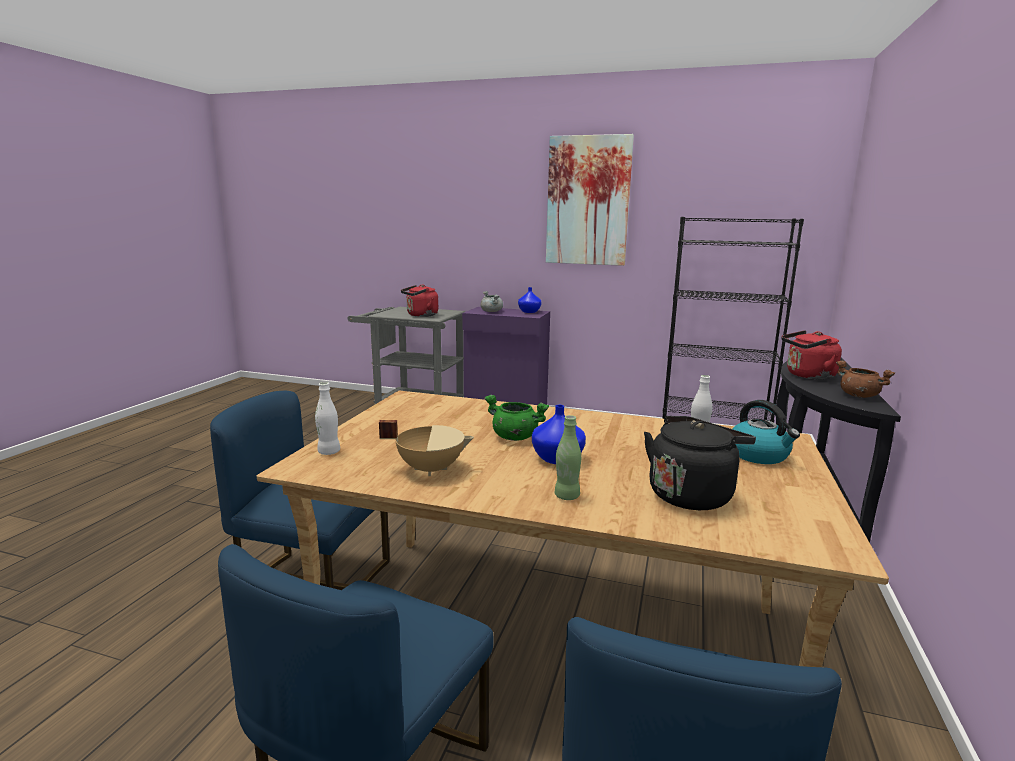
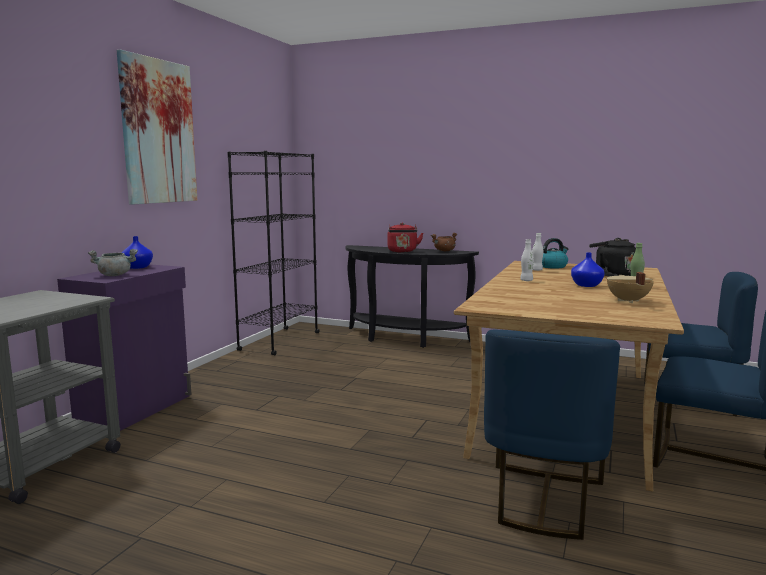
camera: 85 degrees left, 5 degrees down
white bottle [315,382,340,455] -> white bottle moved to [520,239,534,281]
red kettle [401,285,438,317] -> none
green cooking pot [484,395,549,441] -> none

